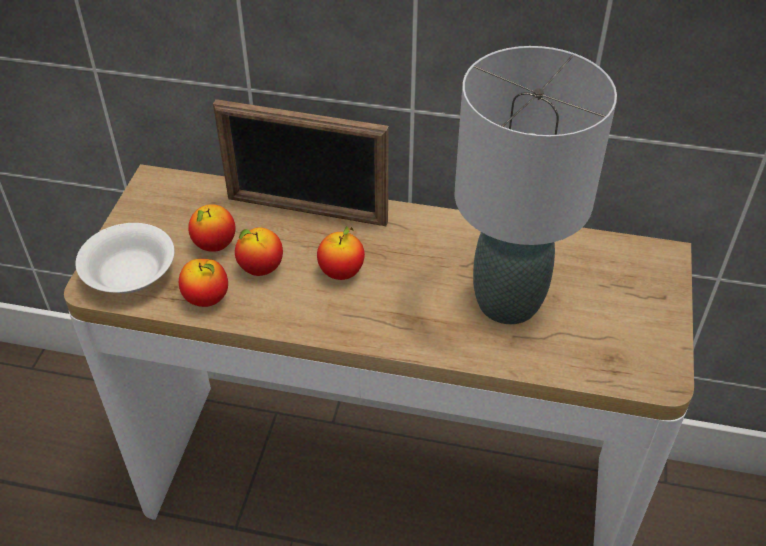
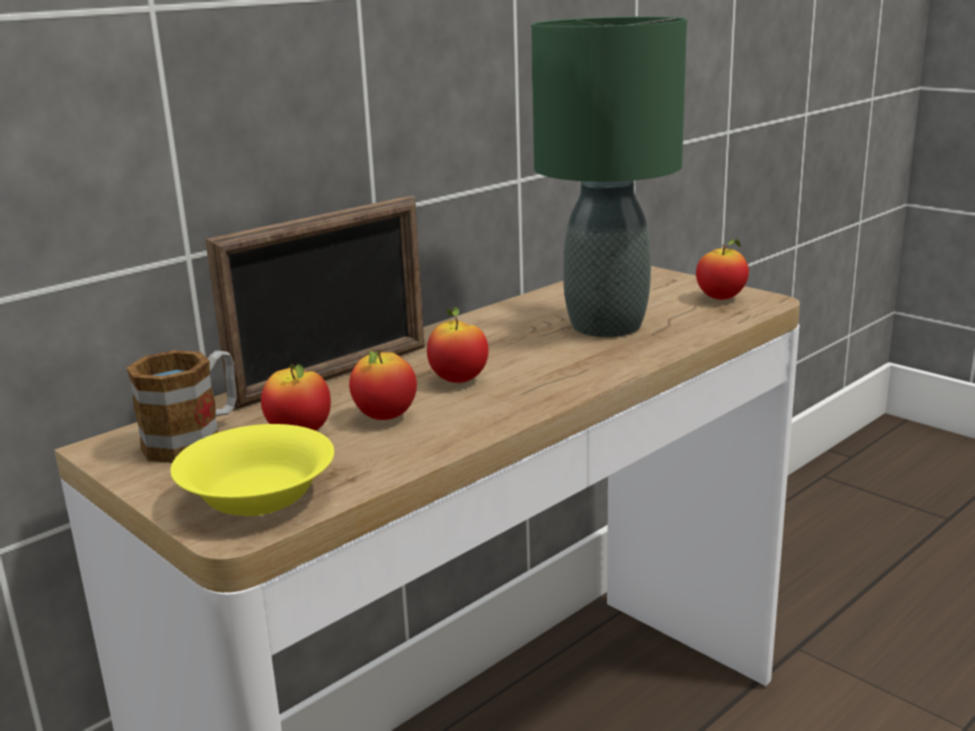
camera: 55 degrees left, 25 degrees down
white bowl [75,223,174,293] -> yellow bowl [170,424,334,516]
apple [179,259,228,307] -> apple moved to [696,239,749,300]
grey table lamp [455,46,617,324] -> green table lamp [531,16,687,337]
none -> mug [126,350,237,463]

